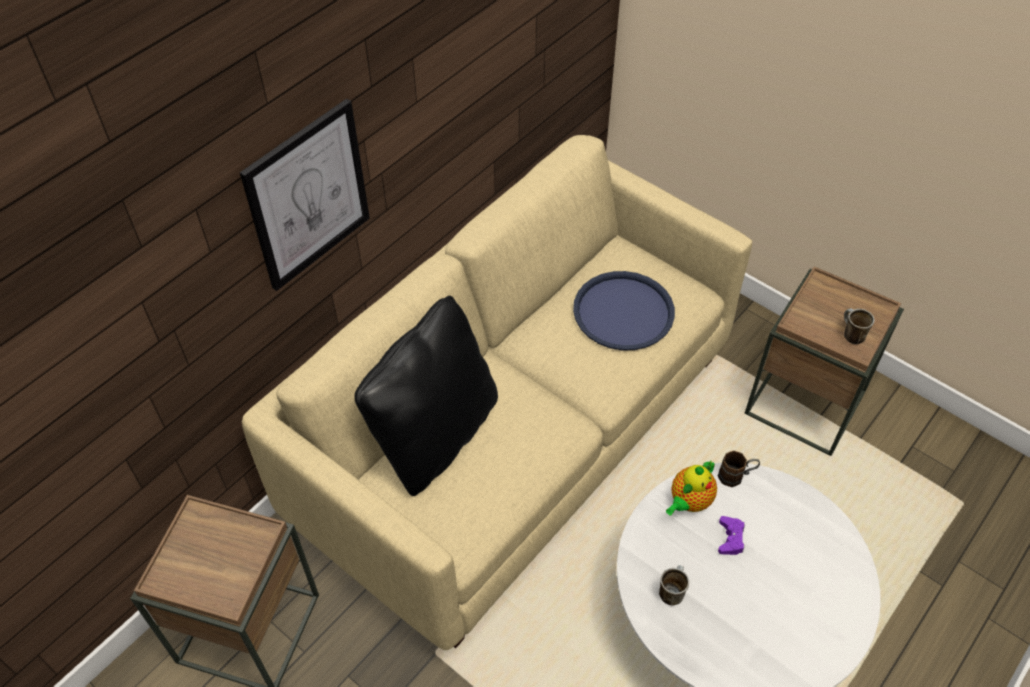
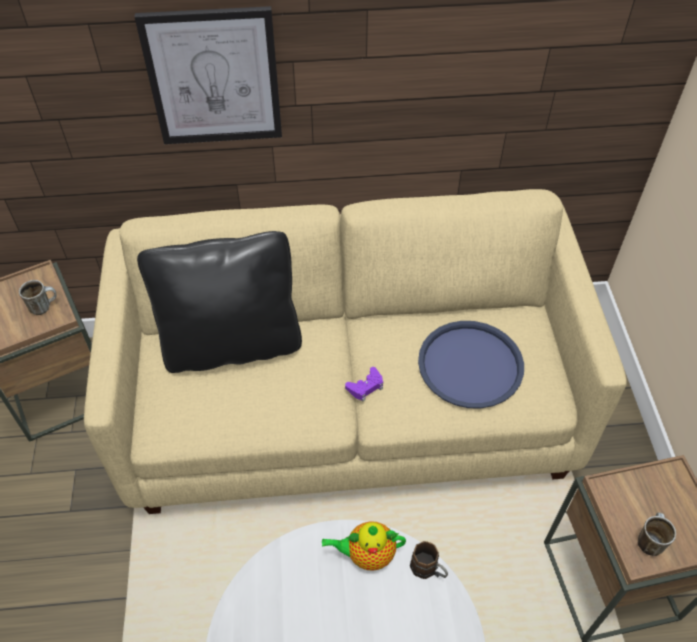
camera: 45 degrees right, 0 degrees up
mug [659,565,689,606] -> mug moved to [19,280,57,315]
purple game controller [718,516,745,555] -> purple game controller moved to [345,367,383,401]

